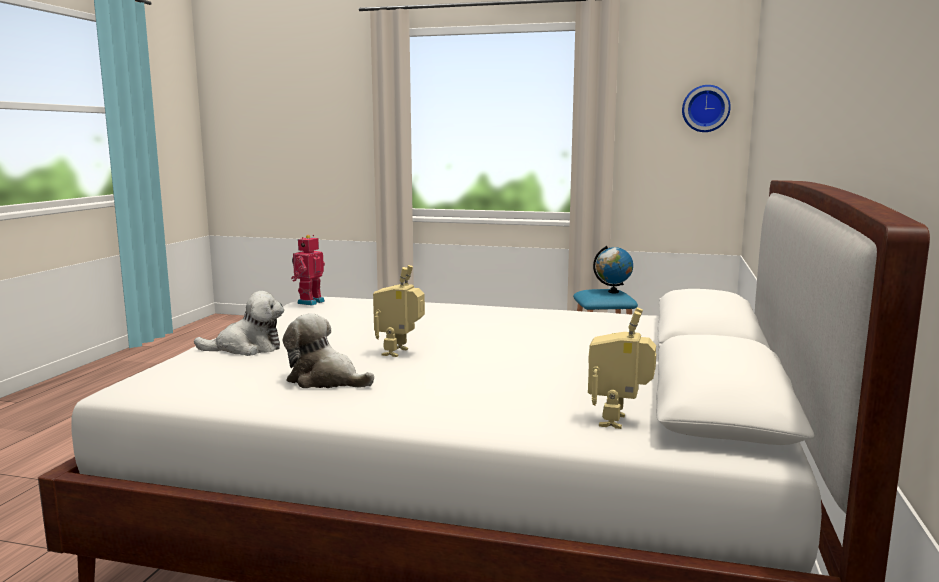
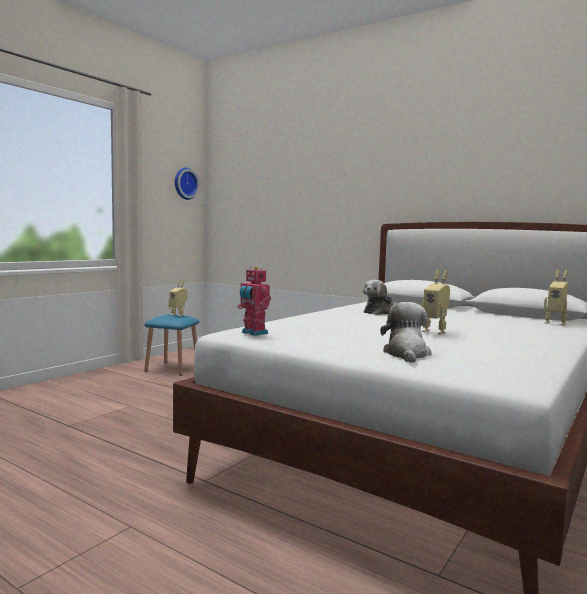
camera: 70 degrees left, 5 degrees down
plush toy [283,313,374,388] -> plush toy moved to [363,280,398,315]
globe [593,246,633,293] -> toy robot [169,280,187,317]

